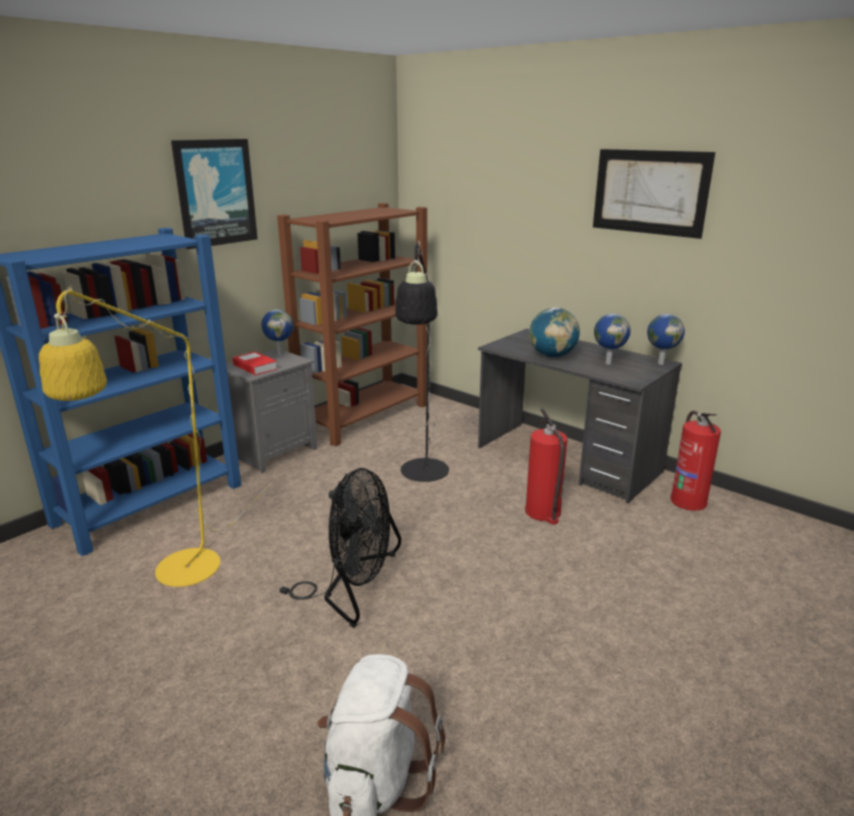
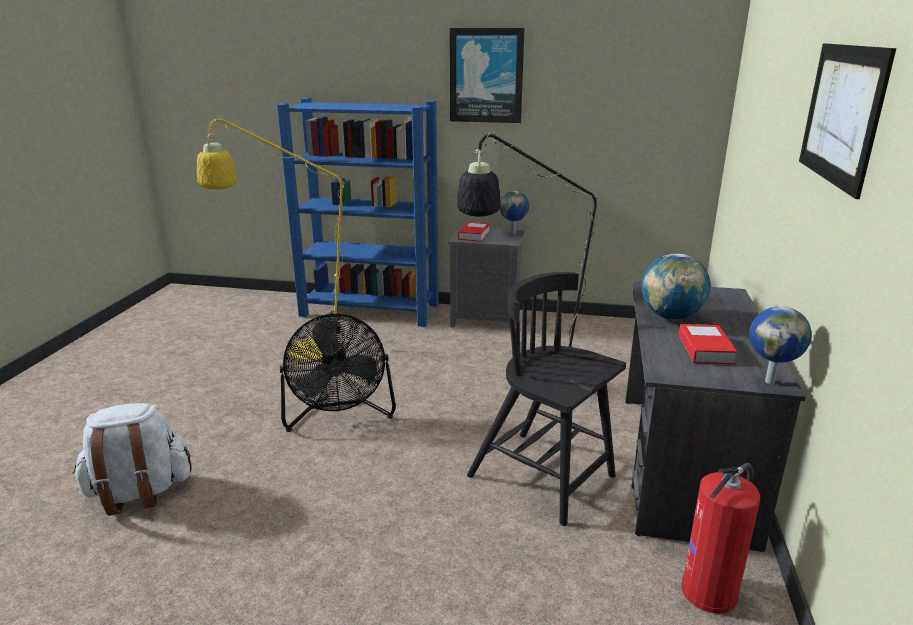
camera: 60 degrees right, 0 degrees up
brown bookcase [277,203,427,447] -> none
fire extinguisher [525,409,567,524] -> black chair [467,272,626,526]
globe [594,314,631,365] -> book [679,324,737,364]

